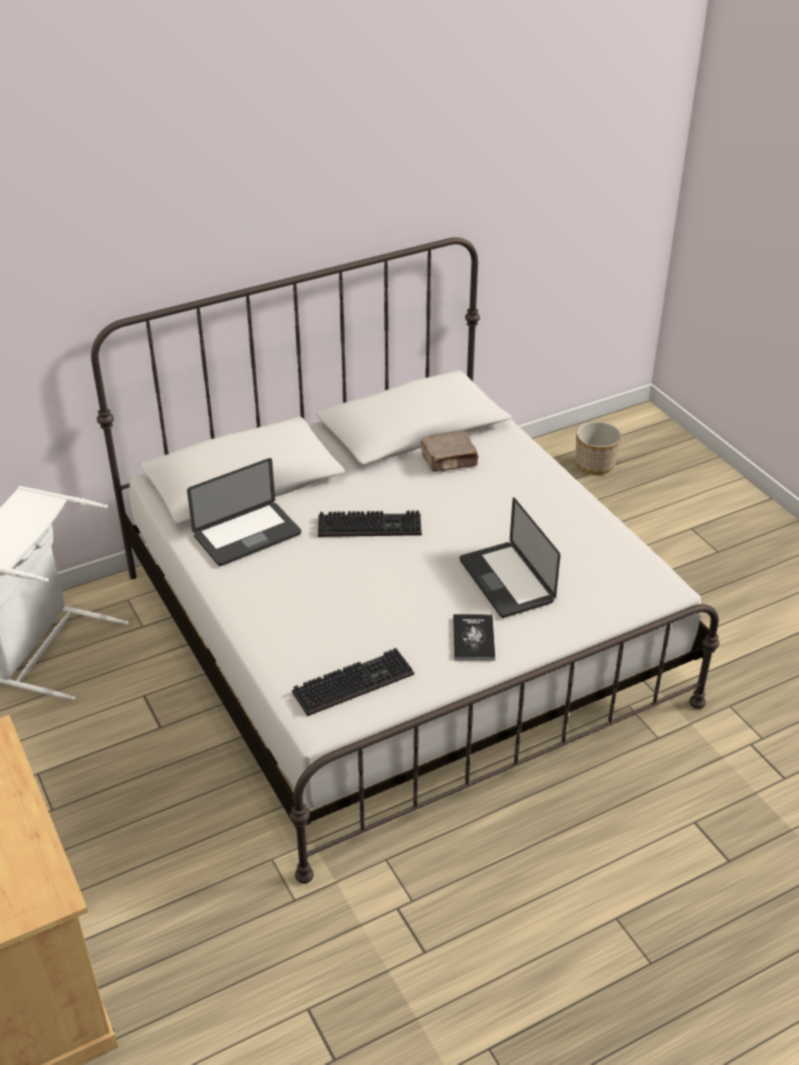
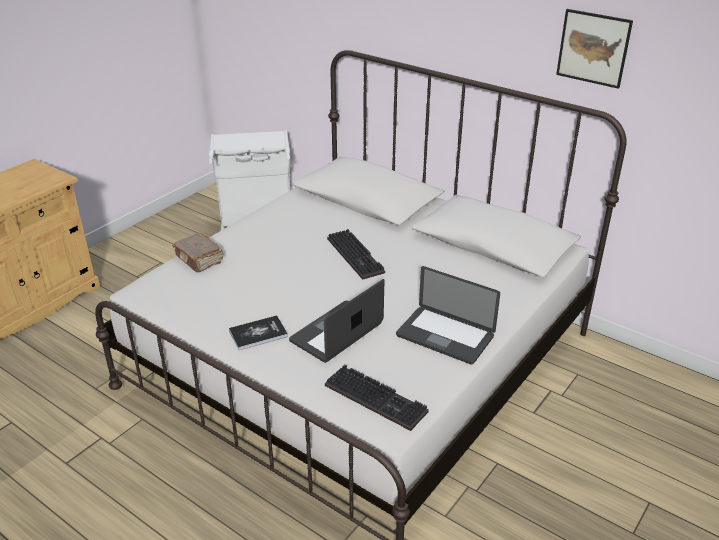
camera: 65 degrees right, 5 degrees down
laptop [187,458,301,566] -> laptop moved to [396,266,500,364]
keyboard [292,648,414,716] -> keyboard moved to [325,365,429,431]
brown book [421,431,479,472] -> brown book moved to [172,233,224,272]
planter [576,421,621,475] -> none
none -> picture [556,9,633,89]

